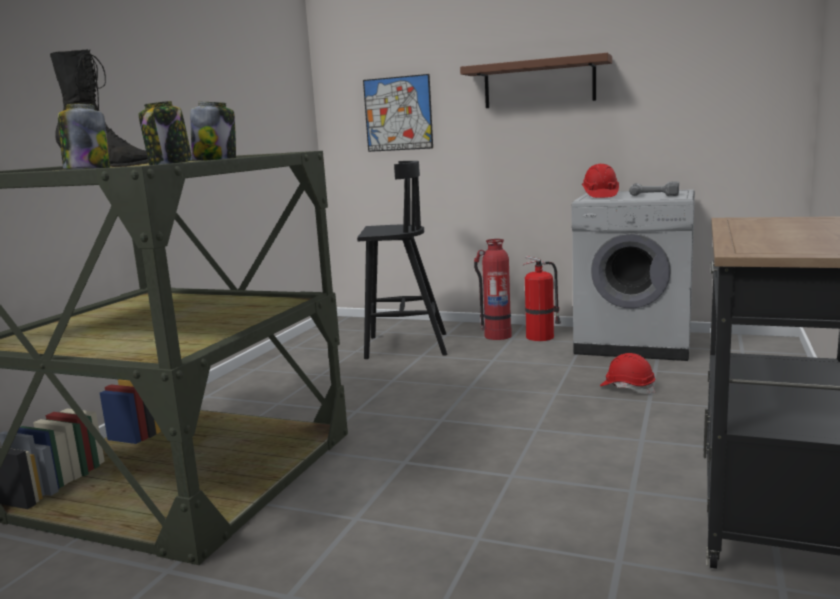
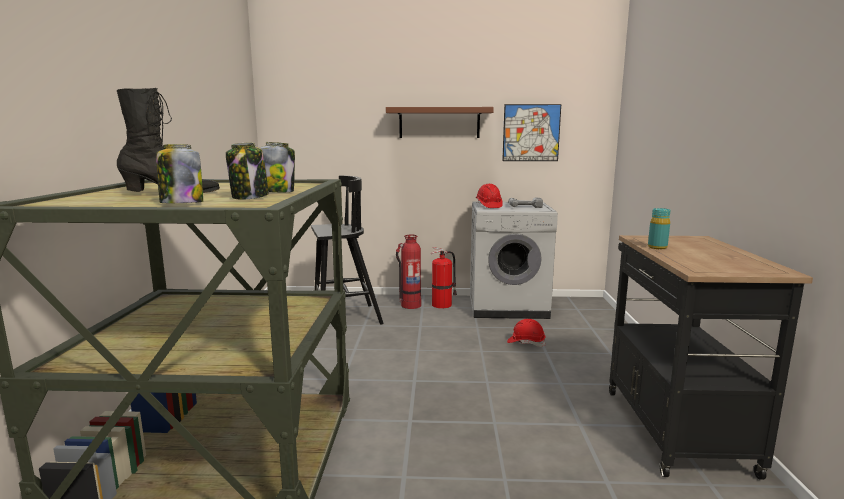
camera: 20 degrees left, 0 degrees up
picture [363,74,433,152] -> picture moved to [502,104,561,161]
none -> turquoise bottle [648,208,671,249]

